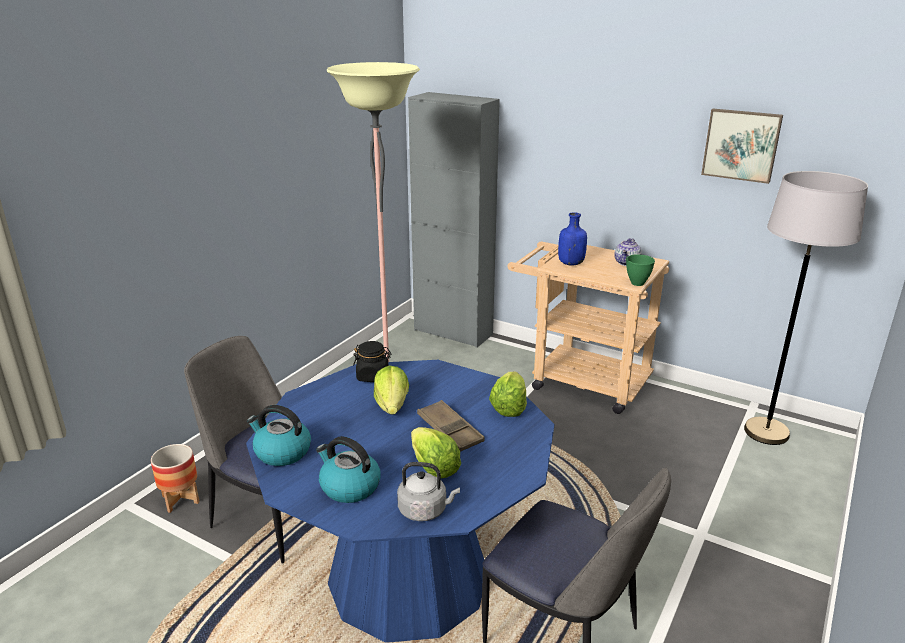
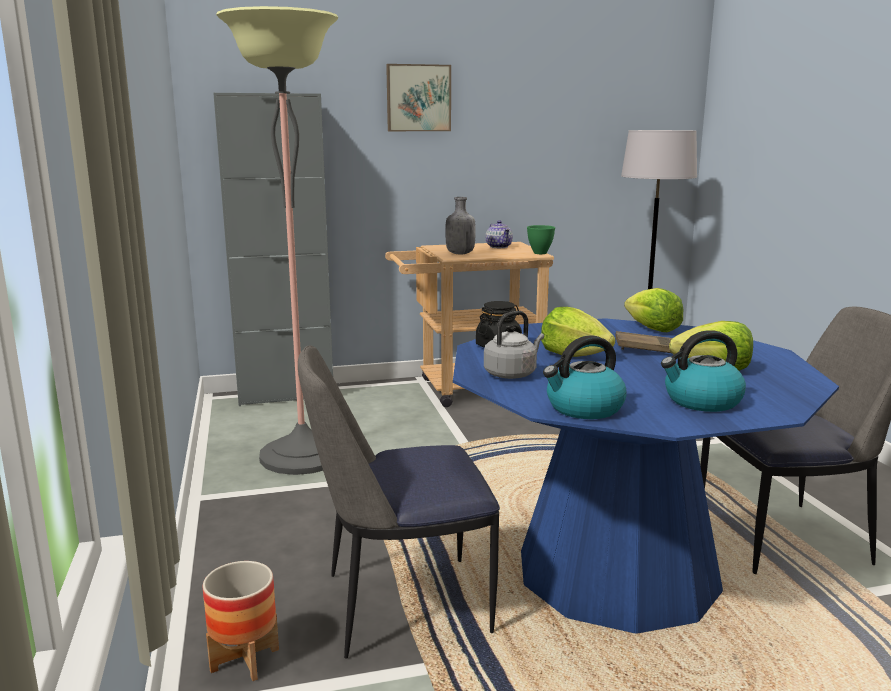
camera: 45 degrees left, 10 degrees down
grey kettle [397,462,460,521] -> grey kettle moved to [484,311,544,379]
blue bottle [558,212,587,266] -> grey bottle [445,197,476,254]
picture [701,109,783,184] -> picture moved to [386,64,451,131]

